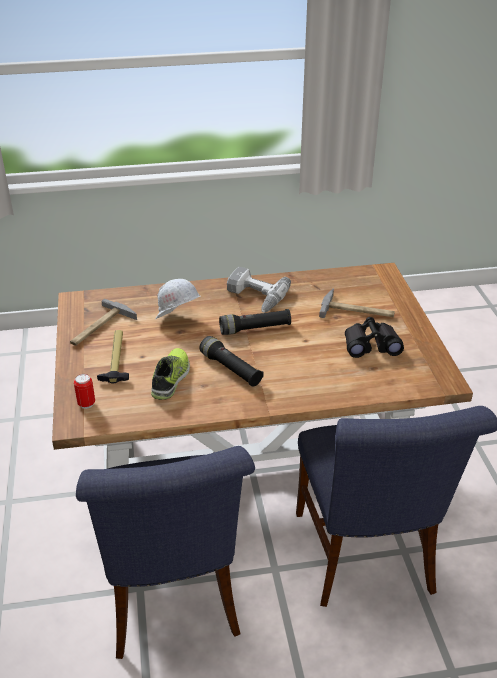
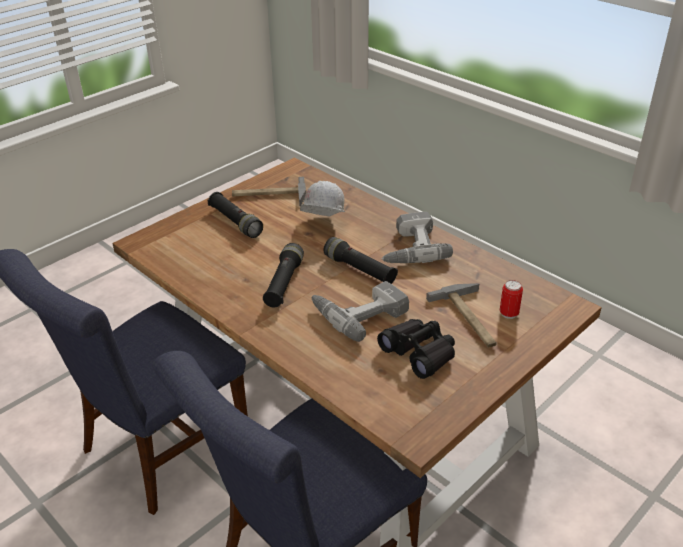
camera: 55 degrees right, 0 degrees up
can [74,374,95,409] -> can moved to [500,280,523,319]
hammer [97,330,129,383] -> black flashlight [207,192,263,238]
shoe [151,348,190,400] -> none
none -> power drill [312,281,409,342]

